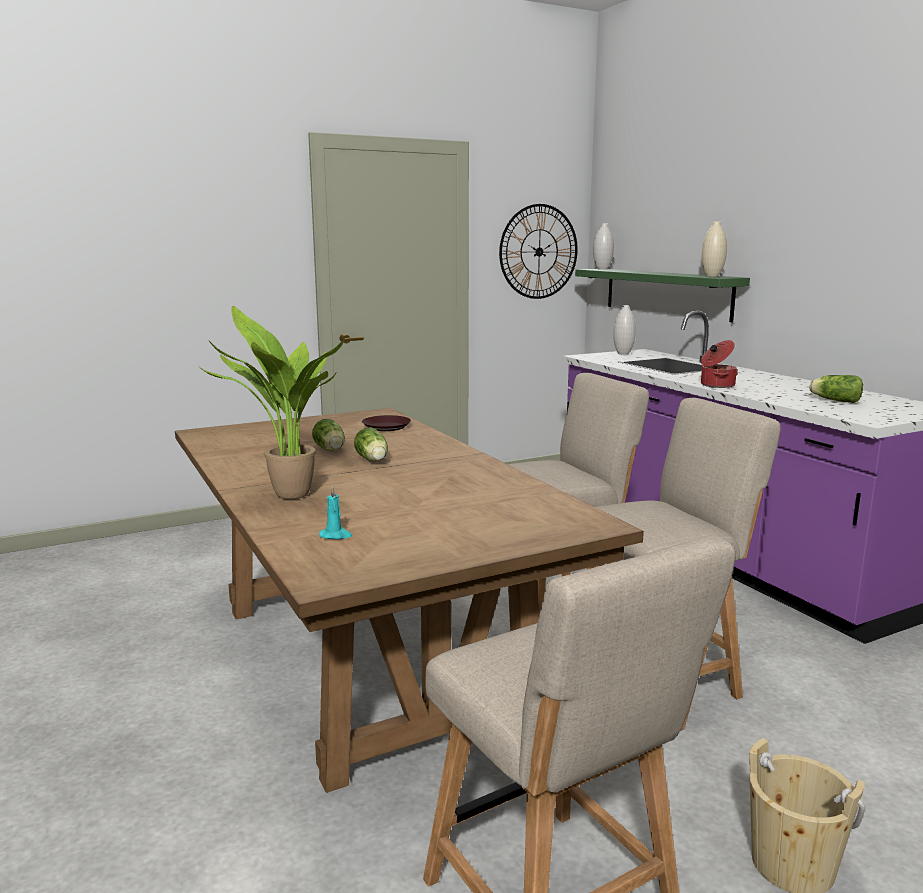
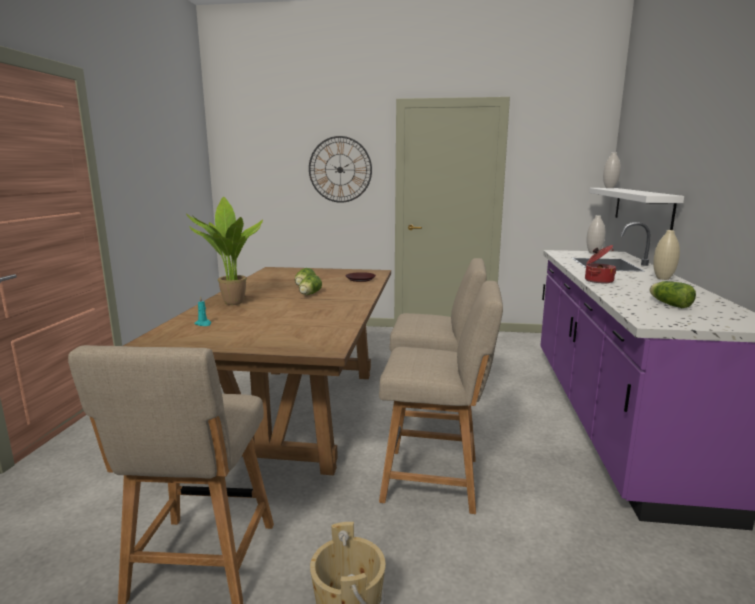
camera: 35 degrees right, 0 degrees up
wall clock [499,204,578,299] -> wall clock moved to [309,136,372,203]
green shelf [575,269,750,322] -> white shelf [589,188,684,230]
beige vase [702,221,727,277] -> beige vase moved to [653,230,680,280]

